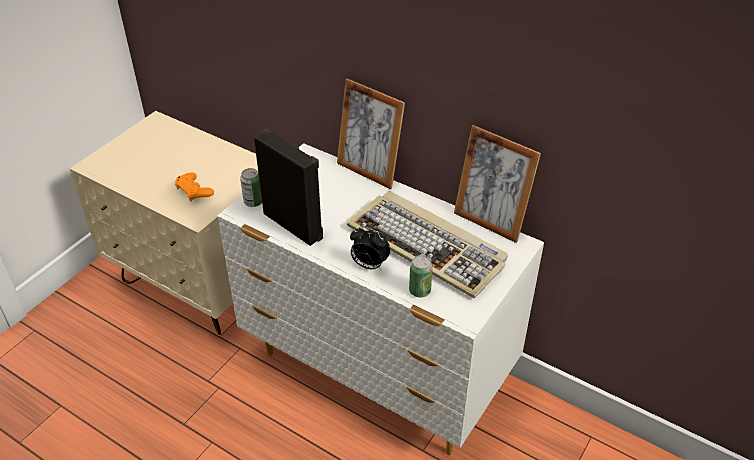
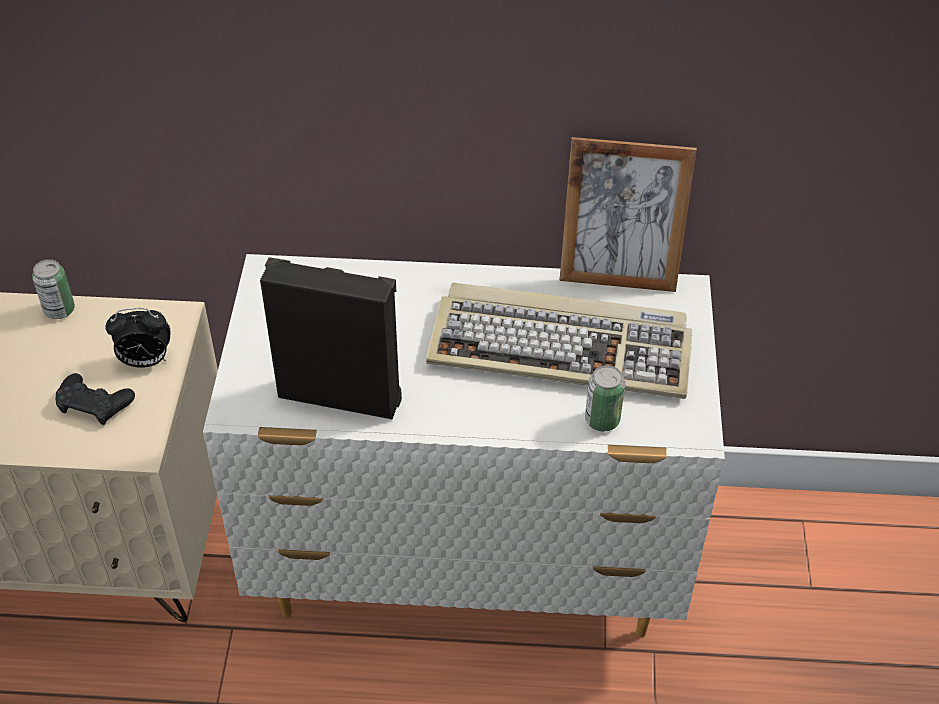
camera: 30 degrees left, 5 degrees up
orange game controller [175,172,214,202] -> black game controller [56,373,135,425]
can [240,168,262,207] -> can moved to [32,259,75,319]
picture frame [337,78,405,189] -> none
alarm clock [350,227,390,270] -> alarm clock moved to [105,308,171,368]

